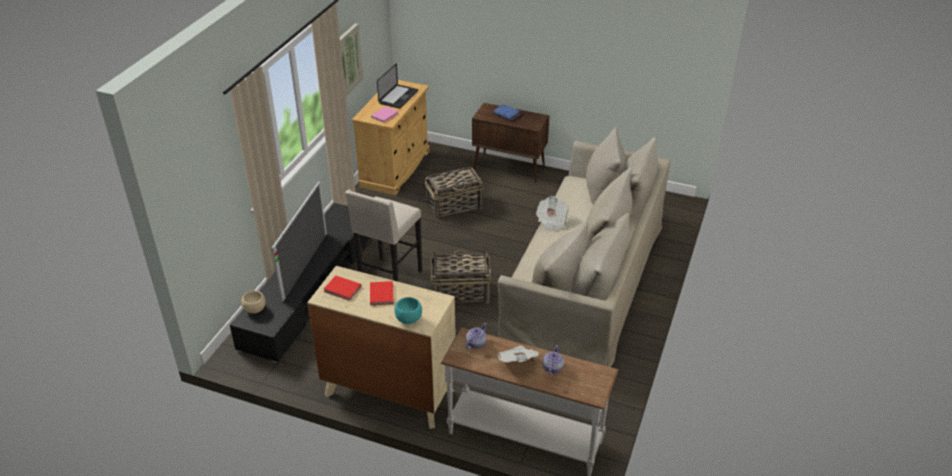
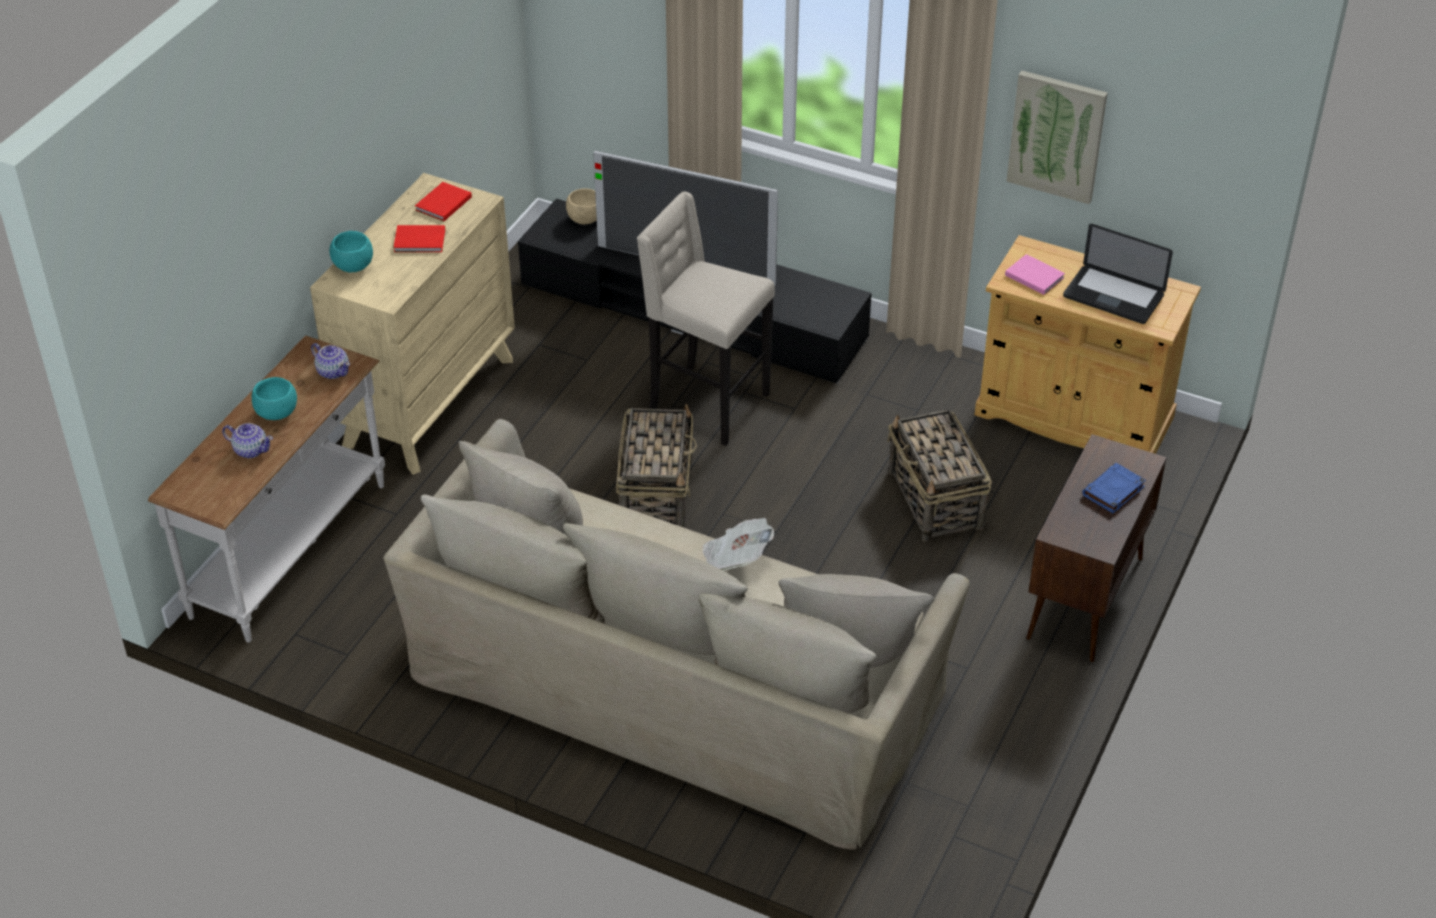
camera: 95 degrees right, 5 degrees up
newspaper [498,346,539,362] -> turquoise bowl [252,377,297,420]

